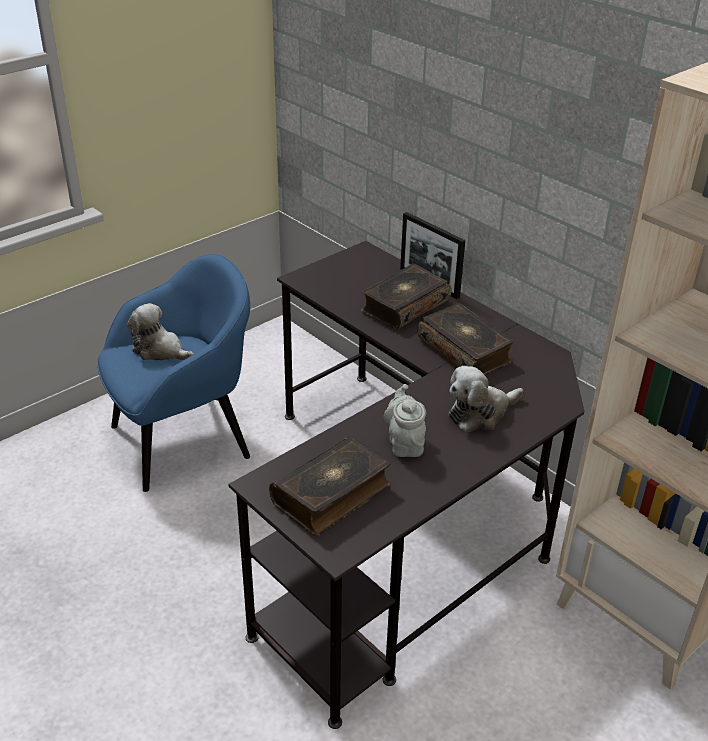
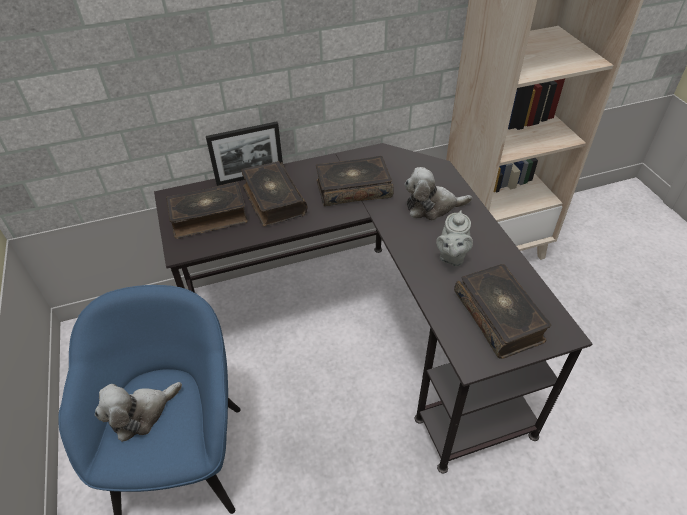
camera: 65 degrees left, 10 degrees up
grey teapot [384,384,426,457] -> grey teapot turned 90 degrees counterclockwise [436,210,473,266]
plush toy [448,366,523,432] -> plush toy turned 90 degrees clockwise [404,167,472,221]
none -> book [166,182,248,239]

